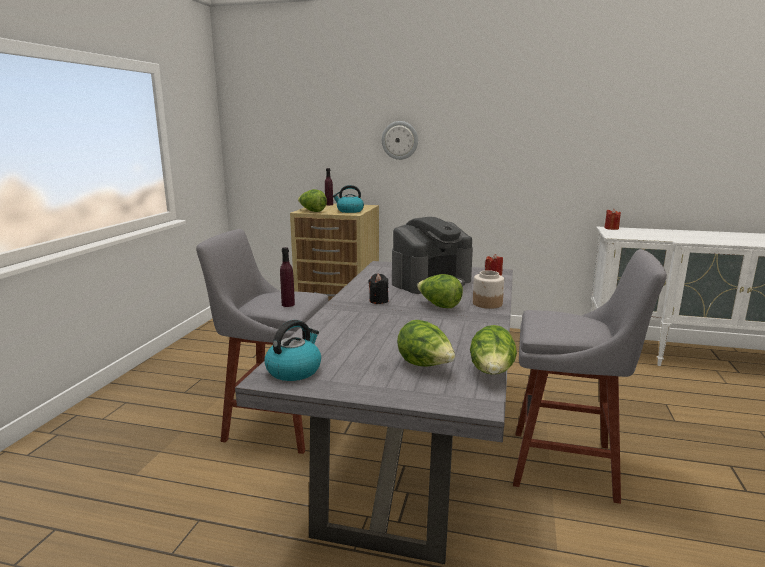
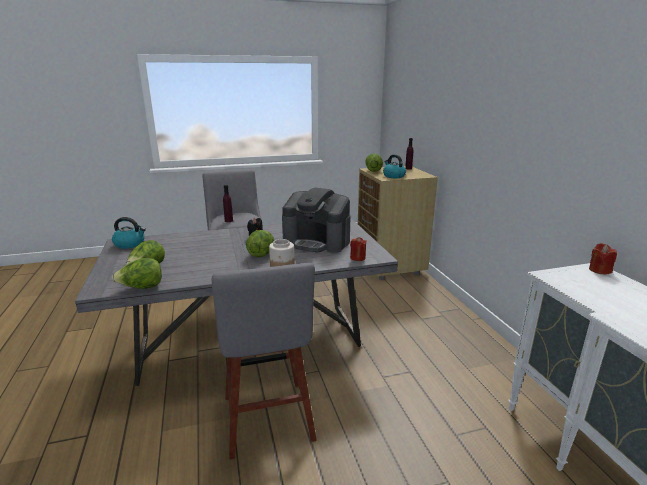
camera: 60 degrees right, 5 degrees up
wall clock [382,121,418,160] -> none

